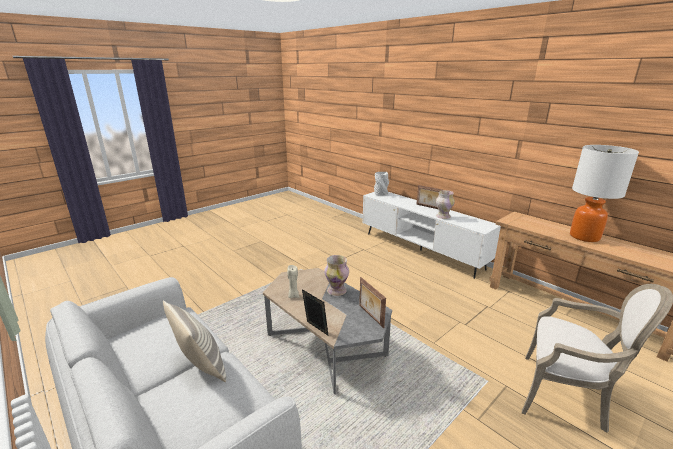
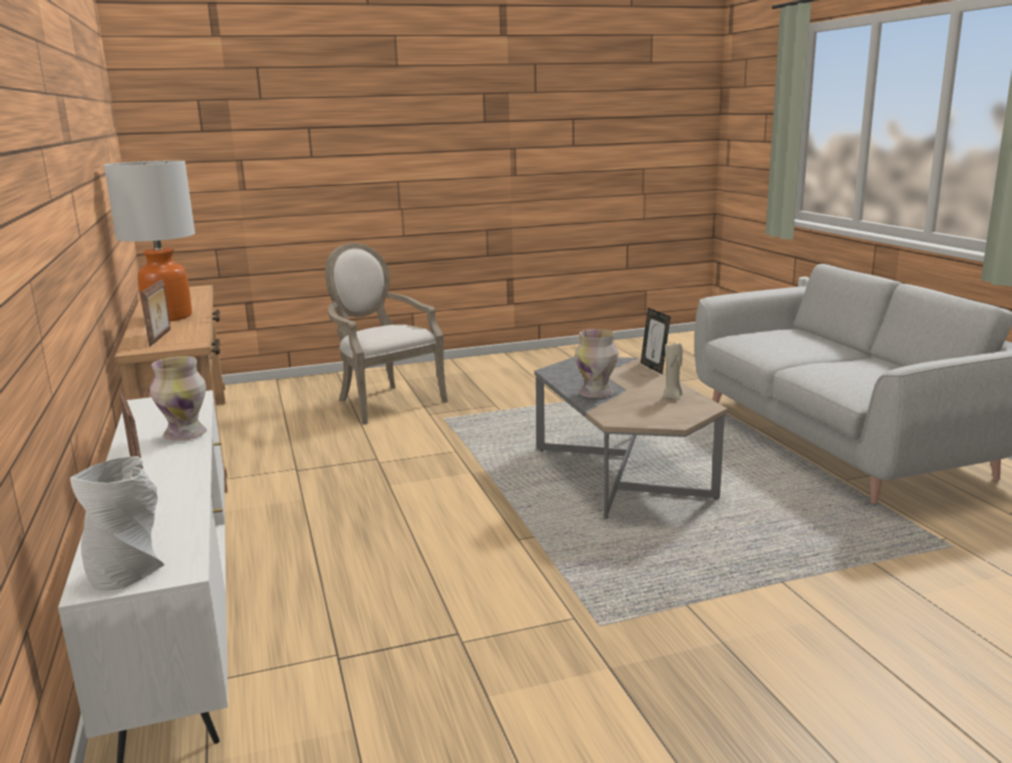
camera: 155 degrees left, 5 degrees down
pillow [163,300,226,382] -> none
picture frame [359,277,386,328] -> picture frame moved to [140,279,171,347]

